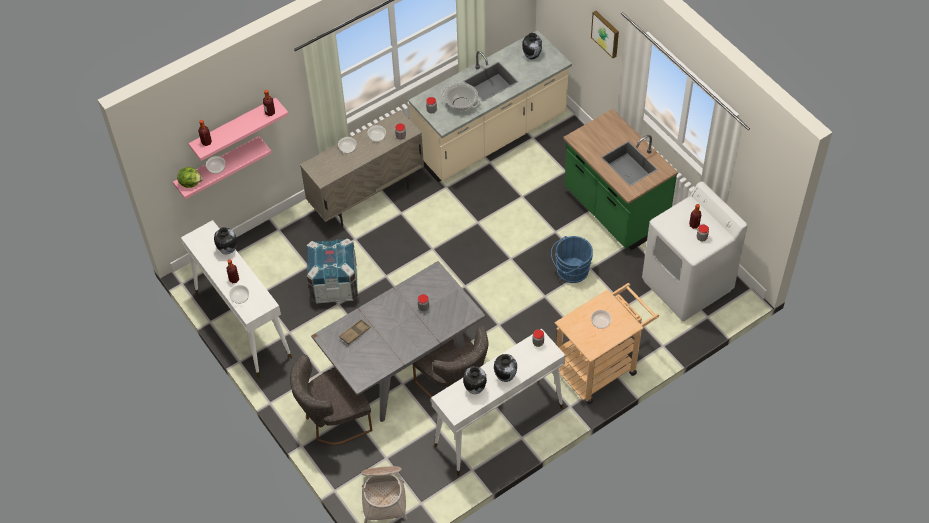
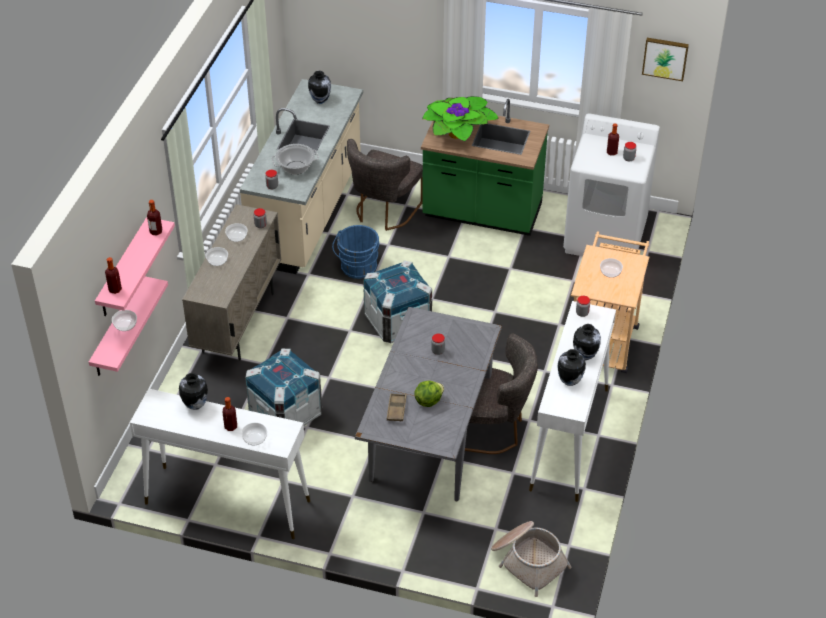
camera: 40 degrees left, 10 degrees down
lettuce [177,167,203,188] -> lettuce moved to [415,380,444,407]
grey chair [290,354,373,445] -> grey chair moved to [347,139,423,231]
blue bucket [551,236,593,283] -> blue bucket moved to [332,225,380,279]
picture [591,11,619,58] -> picture moved to [642,38,689,81]
none -> crate [363,260,432,343]
none -> potted plant [422,96,499,142]

